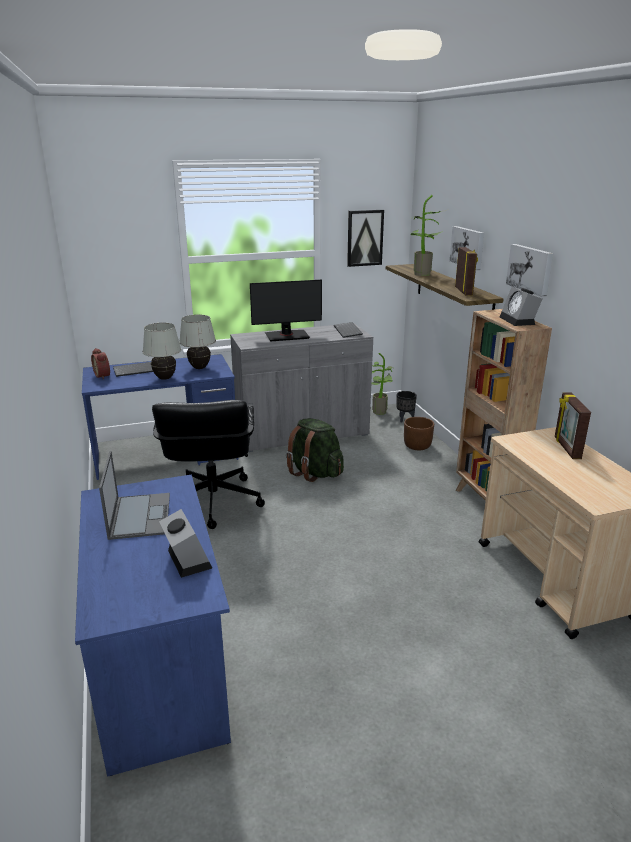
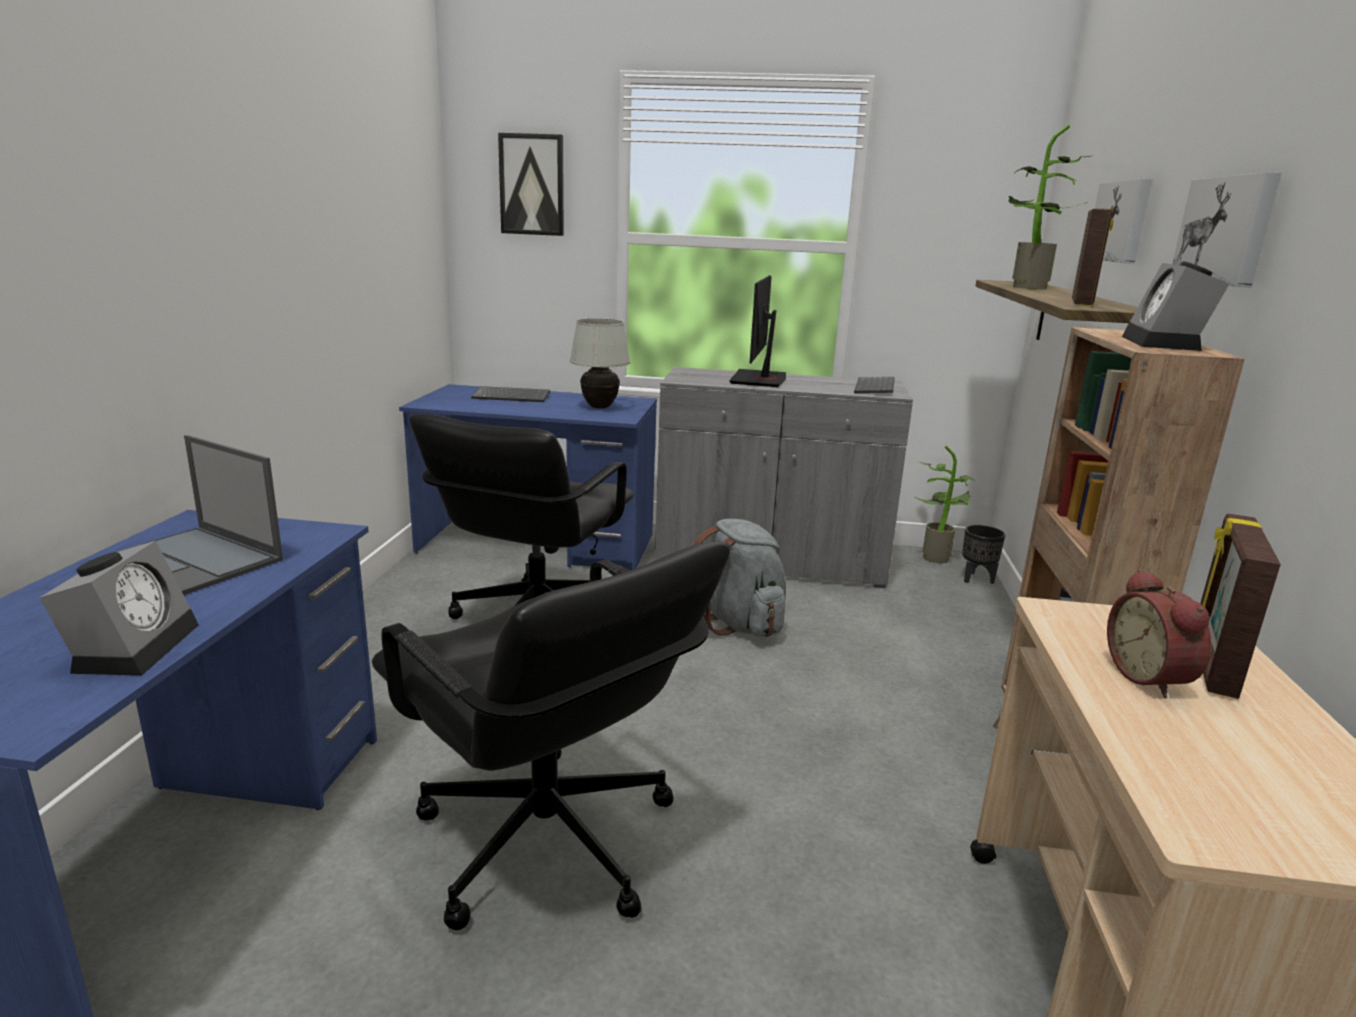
camera: 25 degrees right, 5 degrees down
alarm clock [91,348,110,379] -> alarm clock moved to [1107,569,1212,698]
laptop [99,451,170,540] -> laptop turned 105 degrees clockwise [116,435,283,595]
white table lamp [142,323,182,380] -> none
monitor [250,280,322,341] -> monitor turned 90 degrees clockwise [729,275,786,387]
green backpack [286,418,344,482] -> grey backpack [693,519,786,637]
picture [347,210,384,267] -> picture moved to [498,133,564,236]
brown planter [404,417,434,450] -> none
none -> black office chair [372,541,730,931]

